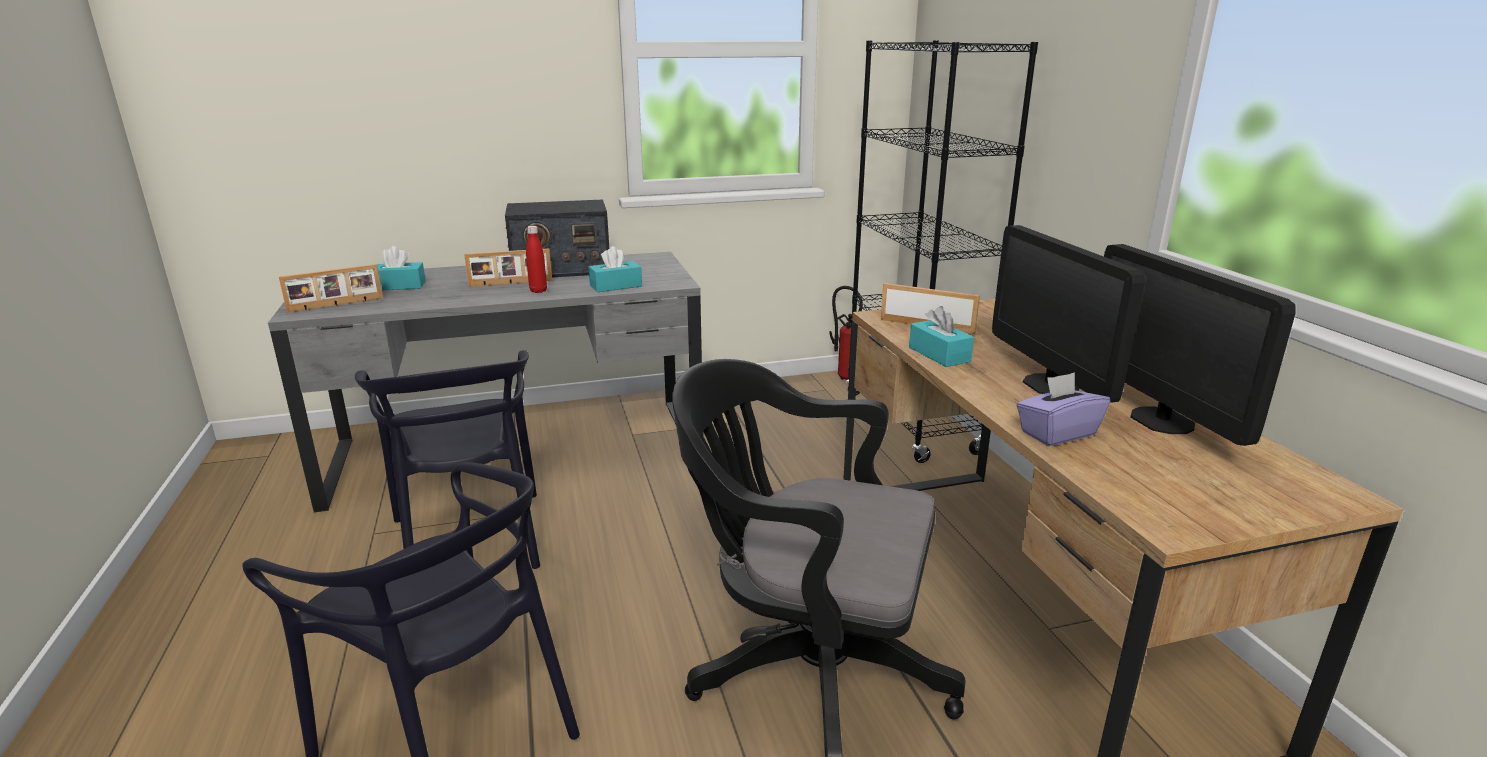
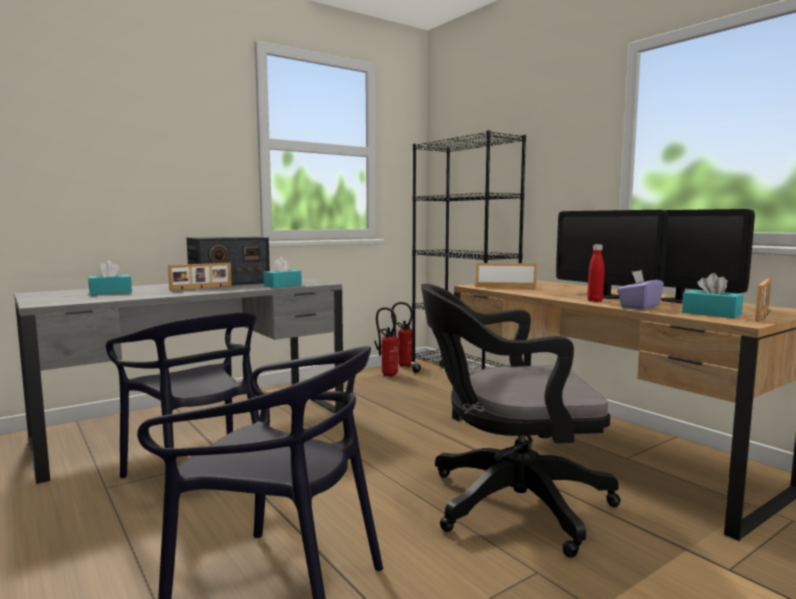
camera: 20 degrees left, 15 degrees down
picture frame [279,264,383,312] -> picture frame moved to [755,278,772,322]
red bottle [526,226,547,293] -> red bottle moved to [587,245,605,302]
turquoise tissue box [909,306,974,367] -> turquoise tissue box moved to [682,273,743,318]
none -> fire extinguisher [374,307,398,377]

